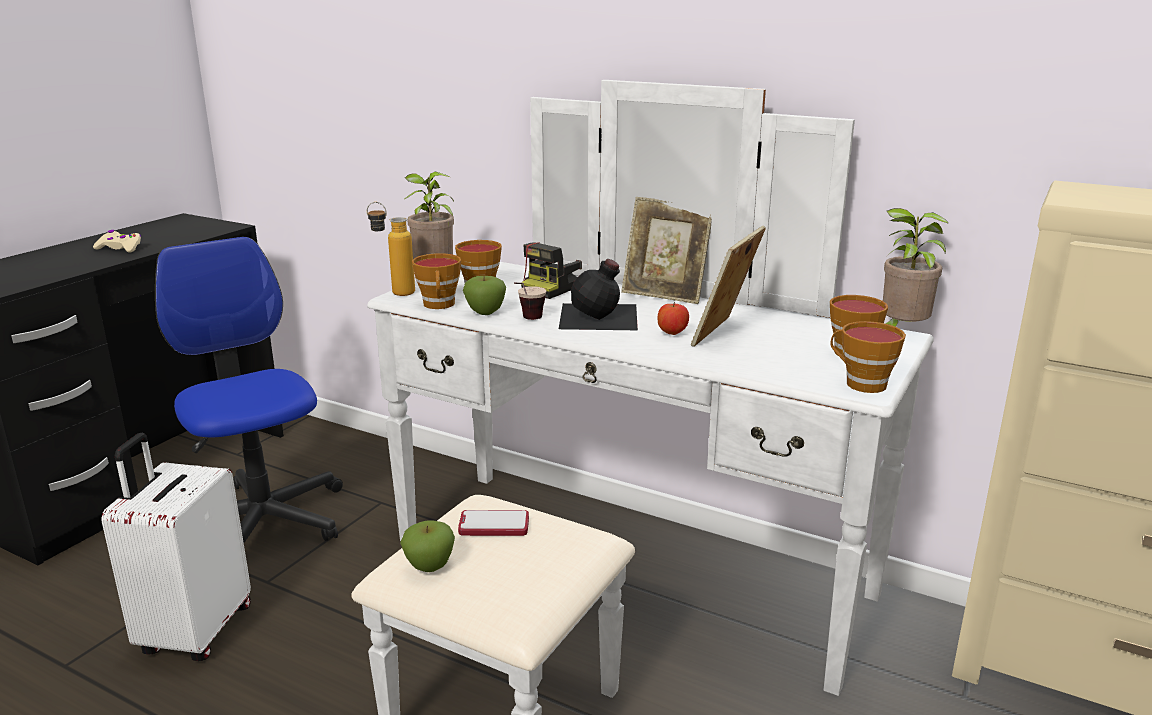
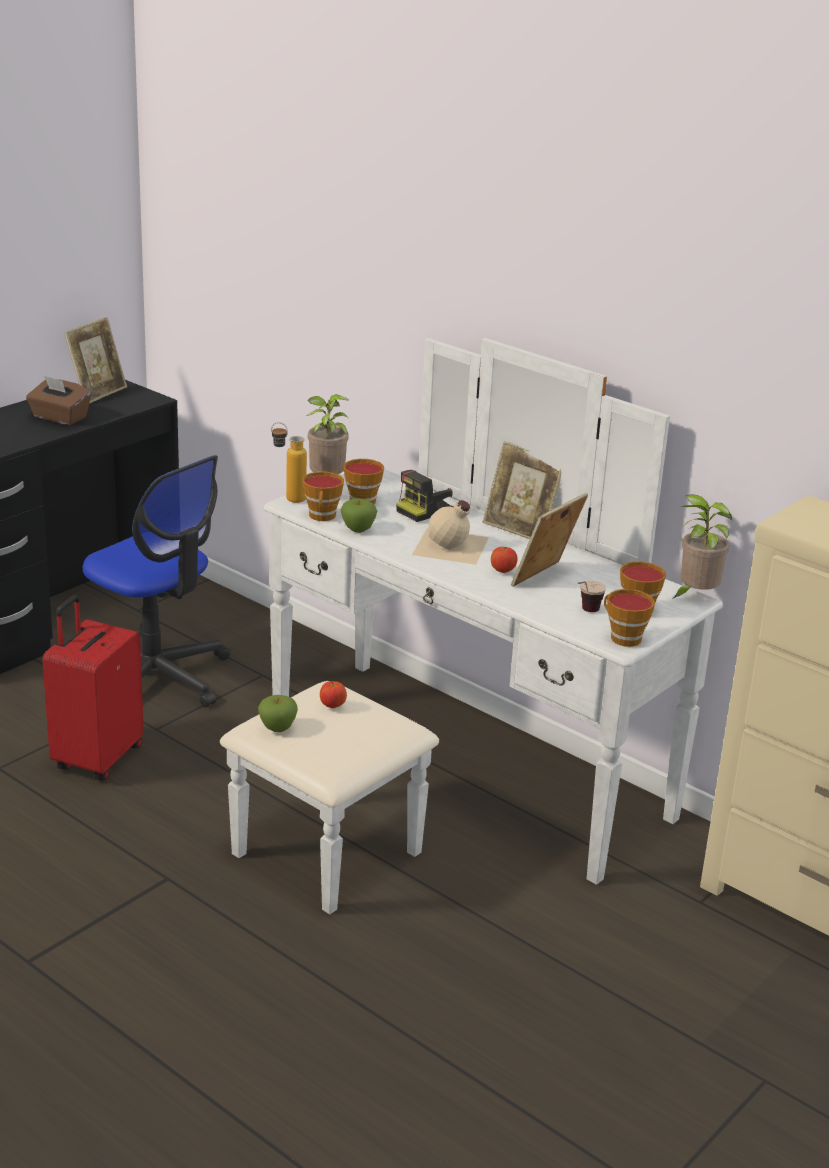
camera: 10 degrees right, 5 degrees up
beige game controller [93,230,141,253] -> brown tissue box [26,375,91,425]
white suitcase [101,433,251,661] -> red suitcase [43,595,144,781]
office chair [155,237,343,543] -> office chair turned 150 degrees clockwise [83,455,230,707]
phone [458,510,529,536] -> apple [320,681,347,708]
cup [514,282,546,320] -> cup moved to [577,581,606,612]
black bottle [559,259,638,330] -> beige bottle [412,500,489,565]
none -> picture frame [64,317,127,404]

